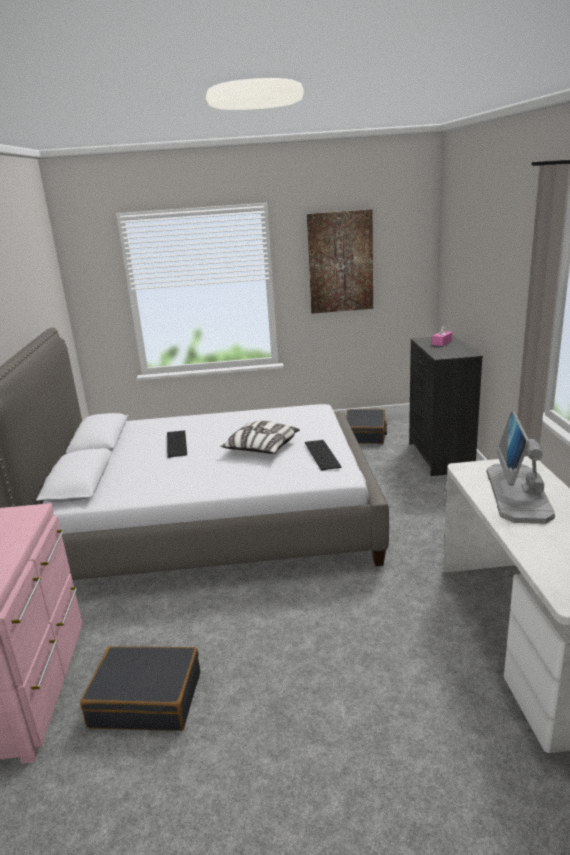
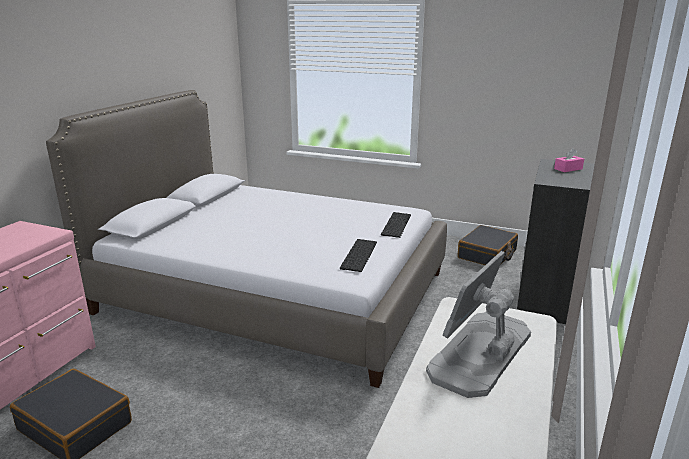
camera: 25 degrees right, 0 degrees up
keyboard [167,430,187,458] -> keyboard moved to [381,212,411,238]
pillow [220,421,300,454] -> none
picture [307,209,373,314] -> none

